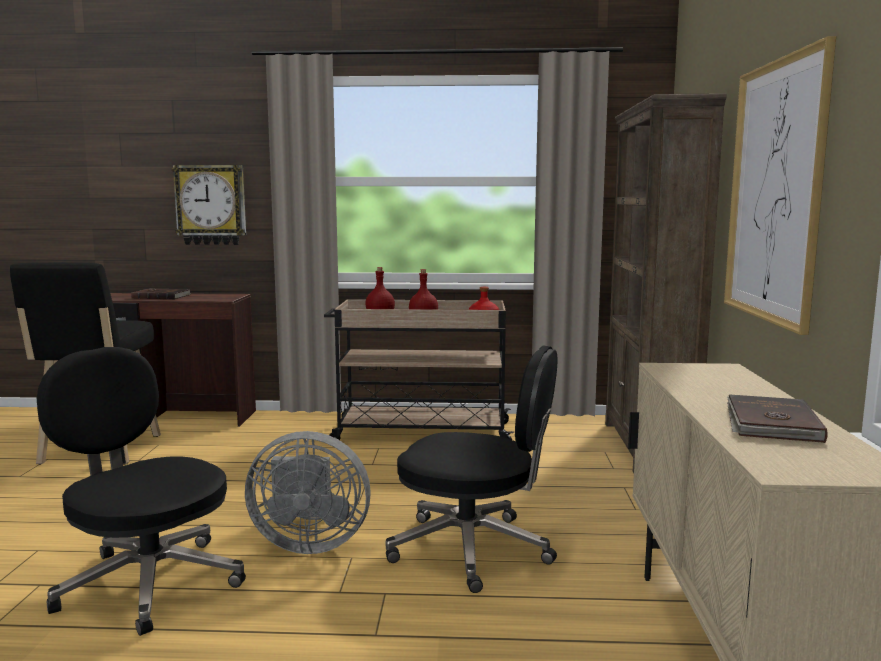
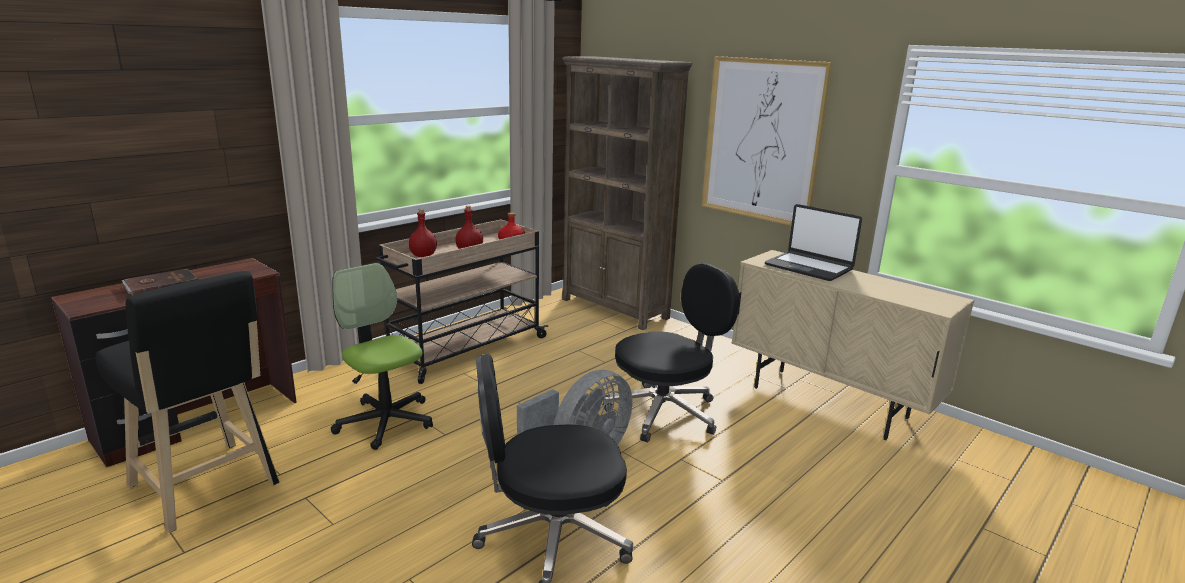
camera: 50 degrees left, 10 degrees up
wall clock [172,165,246,245] -> none
brown book [727,395,827,443] -> none
none -> office chair [331,263,433,450]
none -> laptop [765,204,862,281]

